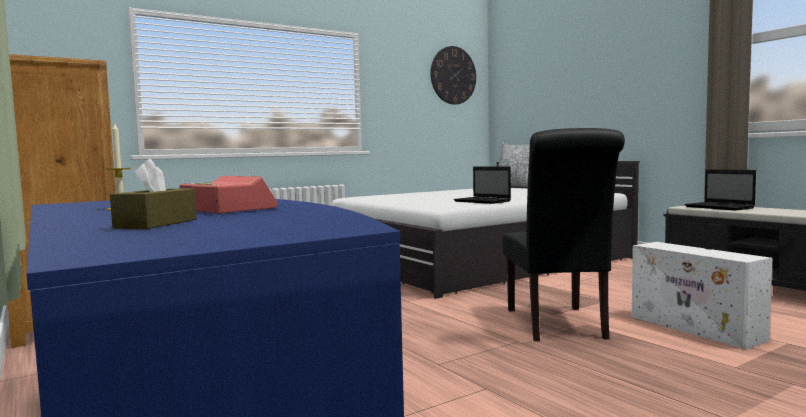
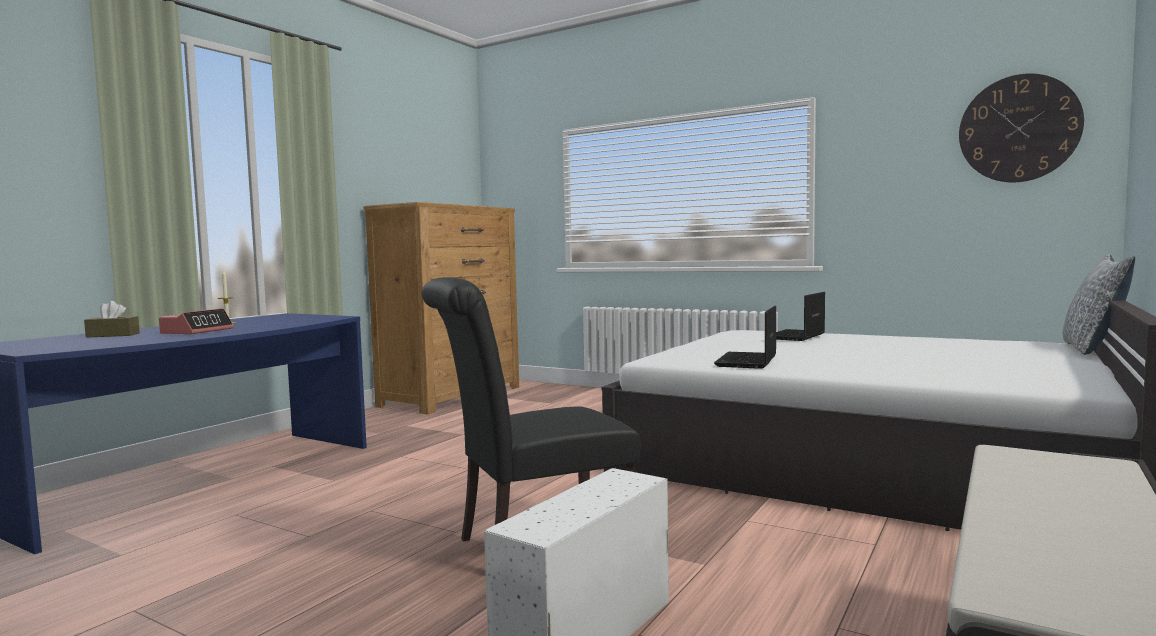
camera: 65 degrees right, 0 degrees up
laptop [684,169,756,211] -> laptop moved to [776,292,825,341]

